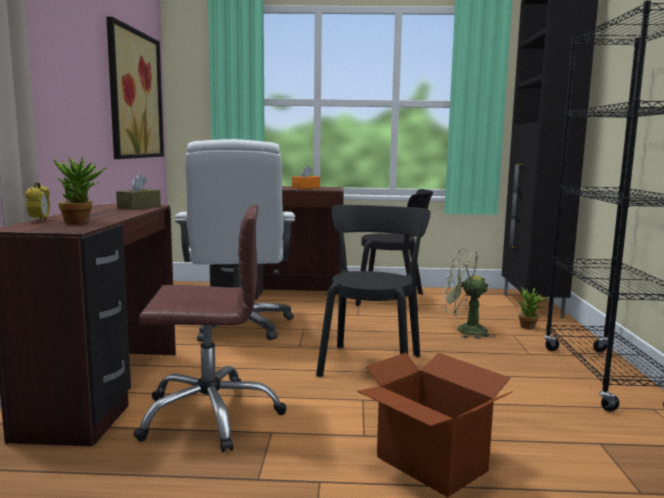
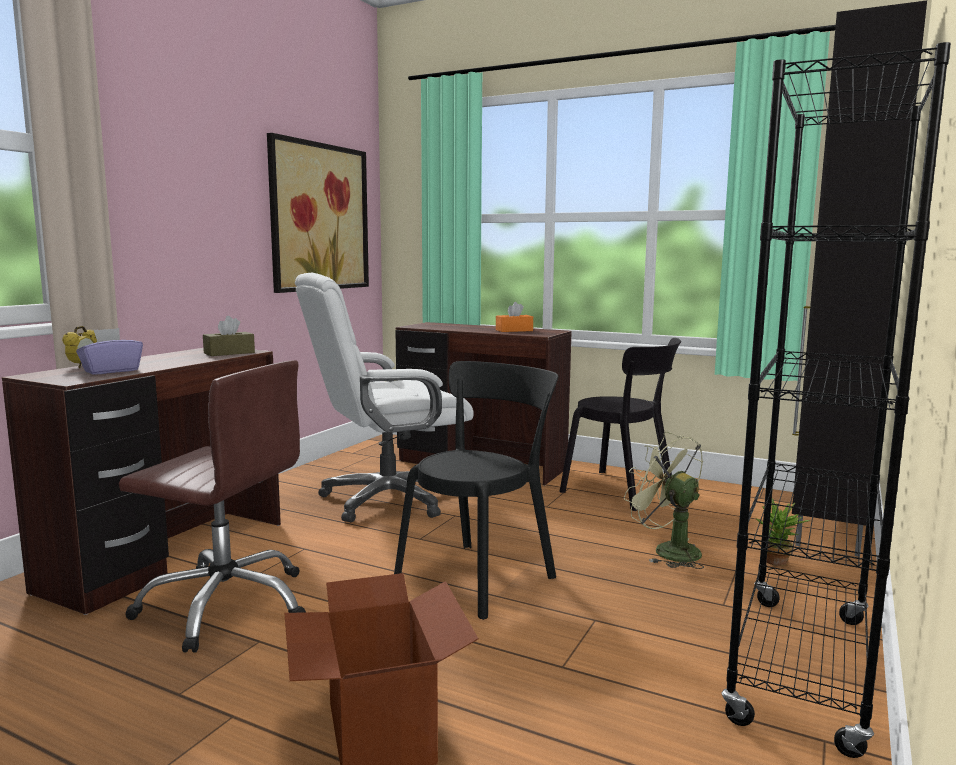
camera: 25 degrees right, 0 degrees up
potted plant [52,157,108,224] -> purple tissue box [76,328,143,374]
white office chair [174,139,295,342] -> white office chair turned 45 degrees clockwise [295,273,474,522]

